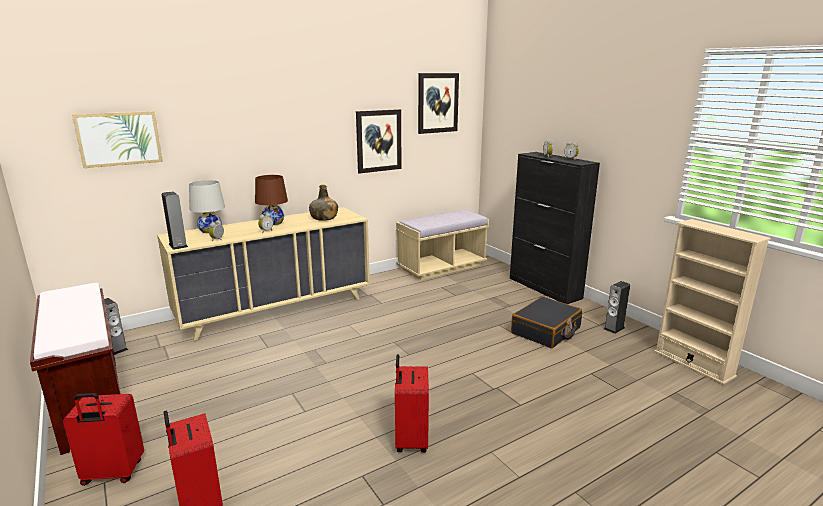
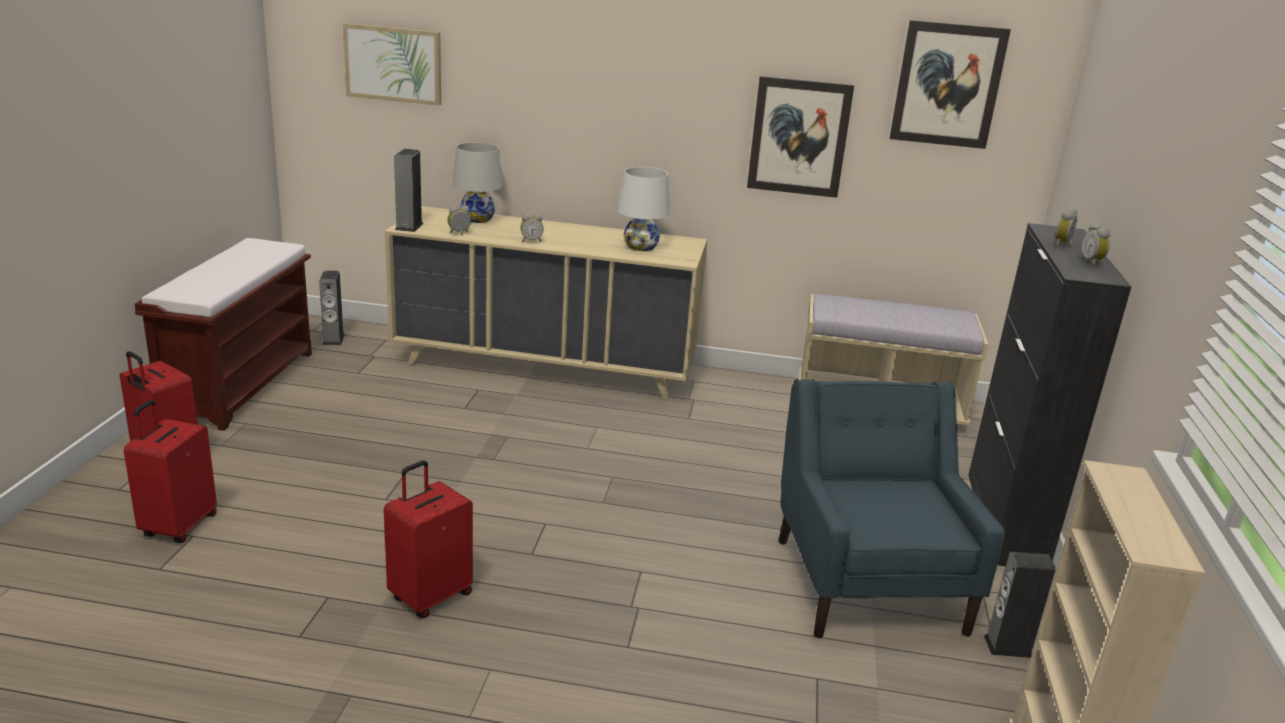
camera: 40 degrees right, 5 degrees up
brown table lamp [255,175,288,225] -> none
green bottle [309,185,338,221] -> white table lamp [618,167,670,251]
black suitcase [511,297,582,348] -> blue armchair [779,379,1005,638]

